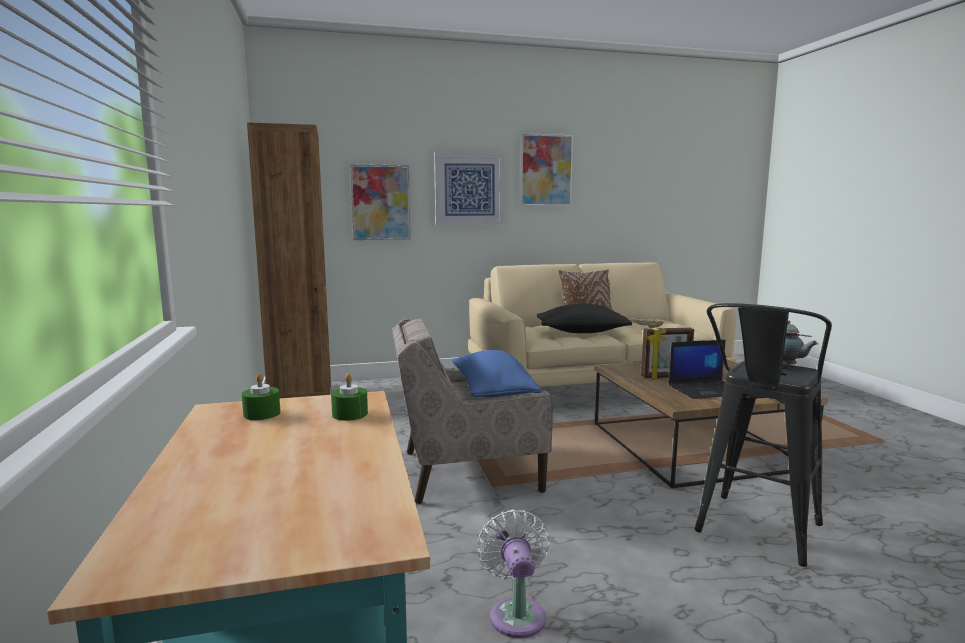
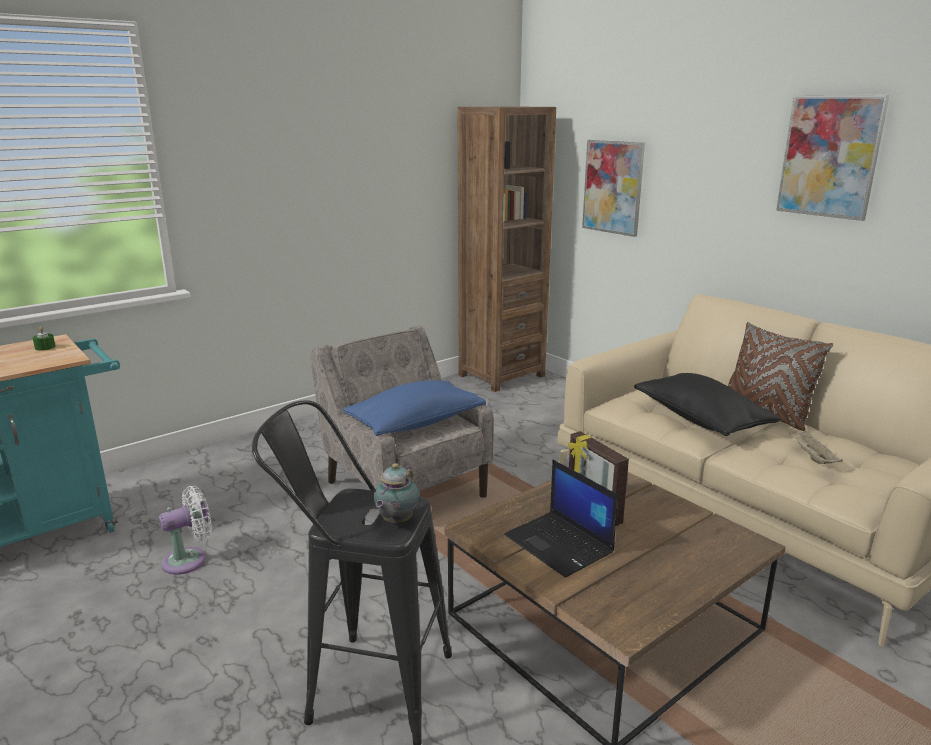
camera: 65 degrees right, 10 degrees up
green candle [331,374,368,421] -> none
picture [434,152,504,225] -> none

